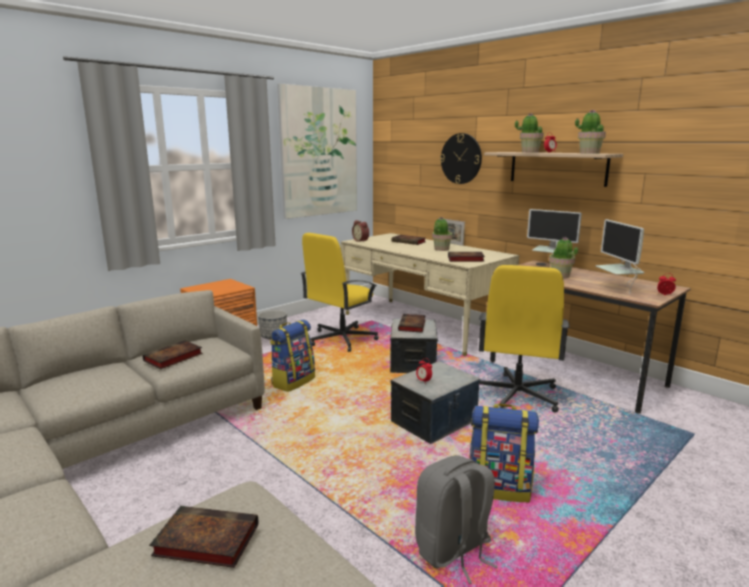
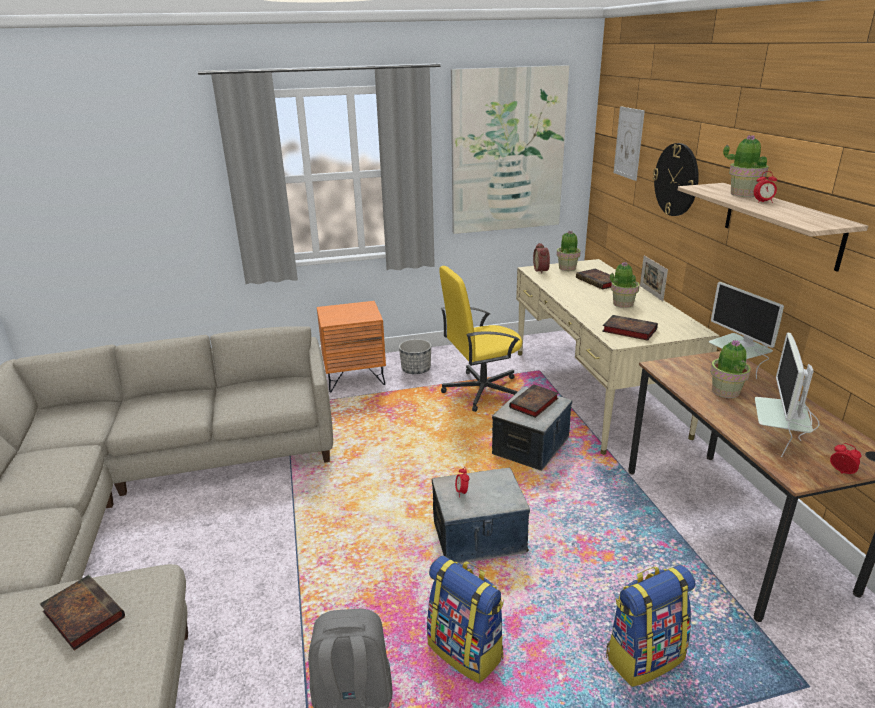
camera: 30 degrees right, 10 degrees up
book [143,340,203,369] -> none
backpack [270,319,315,392] -> backpack moved to [606,565,695,687]
yellow office chair [479,265,570,412] -> none
potted plant [575,110,606,154] -> potted plant moved to [557,230,581,271]
none -> picture [613,107,645,181]

